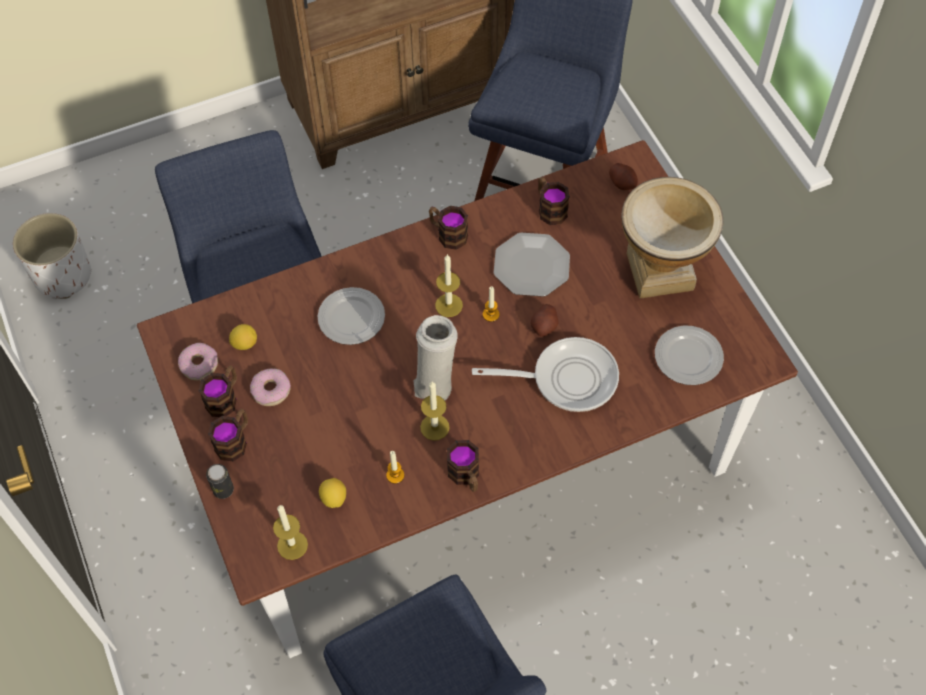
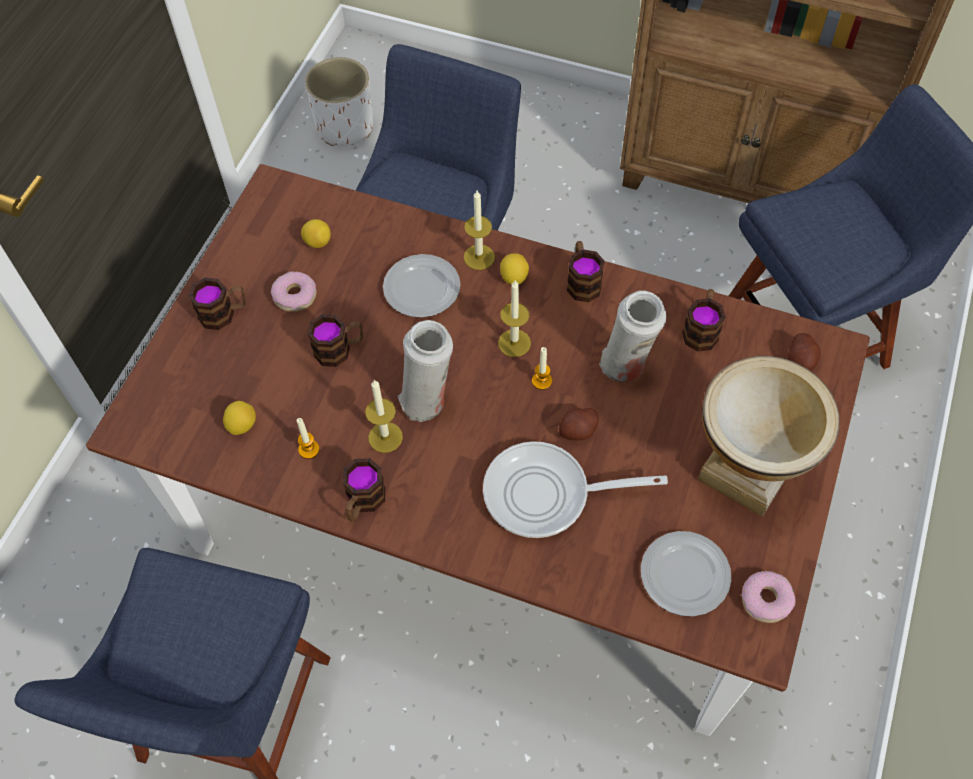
camera: 45 degrees right, 0 degrees up
donut [178,343,218,381] -> donut moved to [742,571,795,623]
mug [198,365,237,417] -> mug moved to [308,314,363,367]
can [206,464,234,499] -> none
candle [273,505,308,560] -> candle moved to [464,191,495,270]
frying pan [472,337,619,412] -> frying pan turned 135 degrees clockwise [483,441,668,538]
plate [494,233,570,297] -> white vase [599,290,666,382]
none -> lemon [500,253,529,284]

